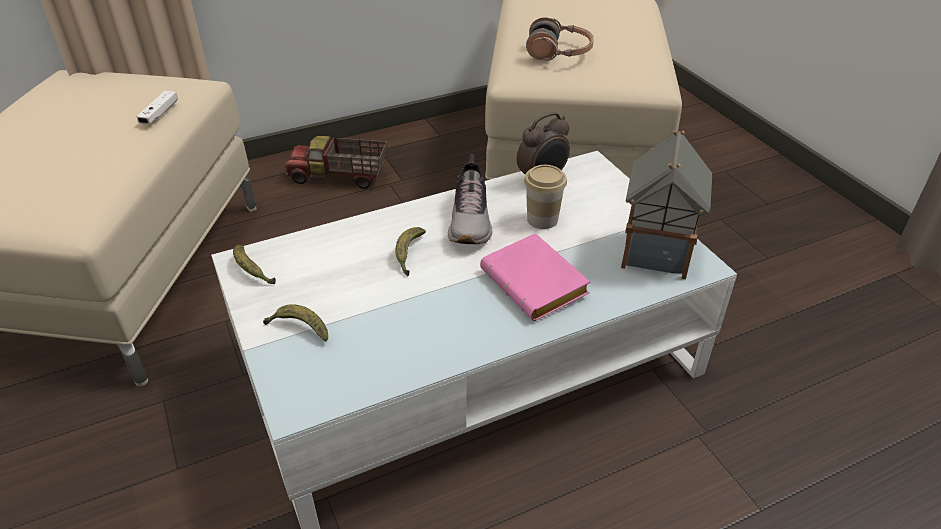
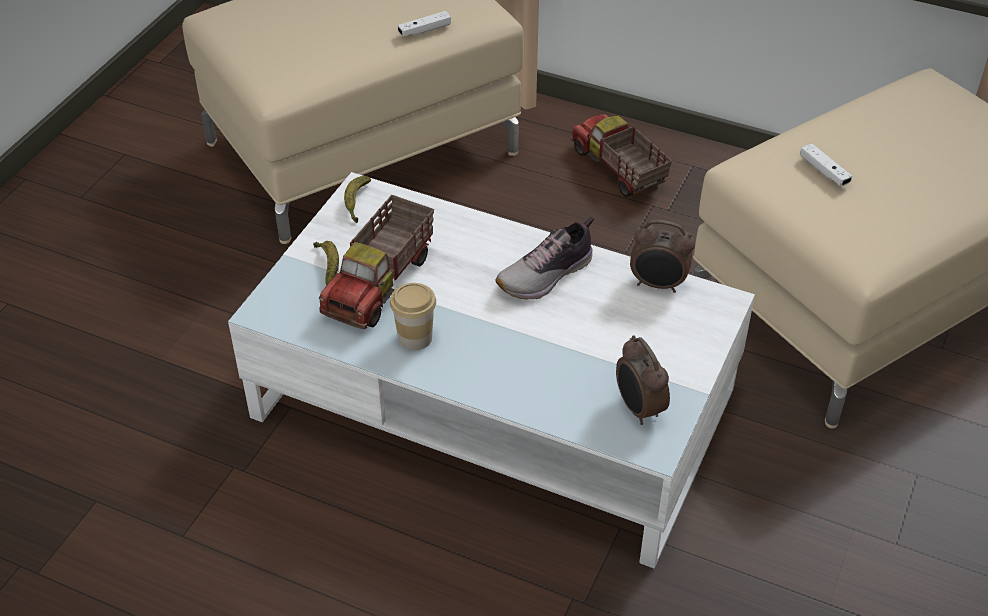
camera: 50 degrees right, 5 degrees up
banana [396,227,426,276] -> none
pink book [480,233,591,321] -> none
cup [524,165,567,229] -> cup moved to [390,283,436,350]
headphones [526,17,594,61] -> white game controller [800,143,852,186]
toy house [621,130,712,279] -> alarm clock [616,335,670,425]
none -> toy truck [319,195,434,329]

